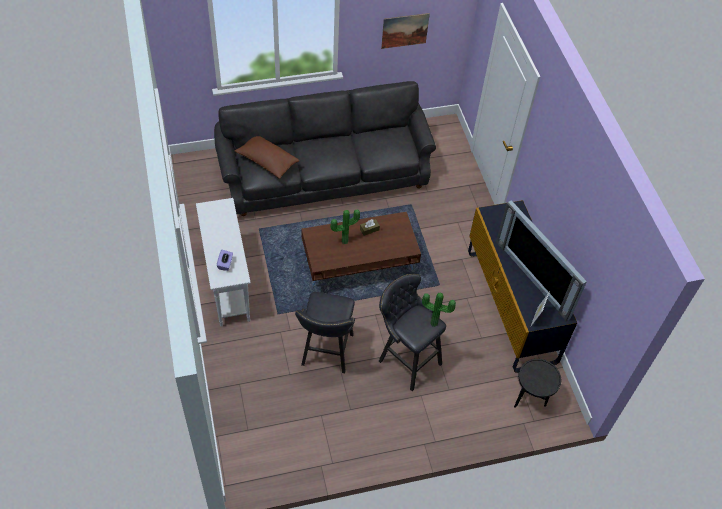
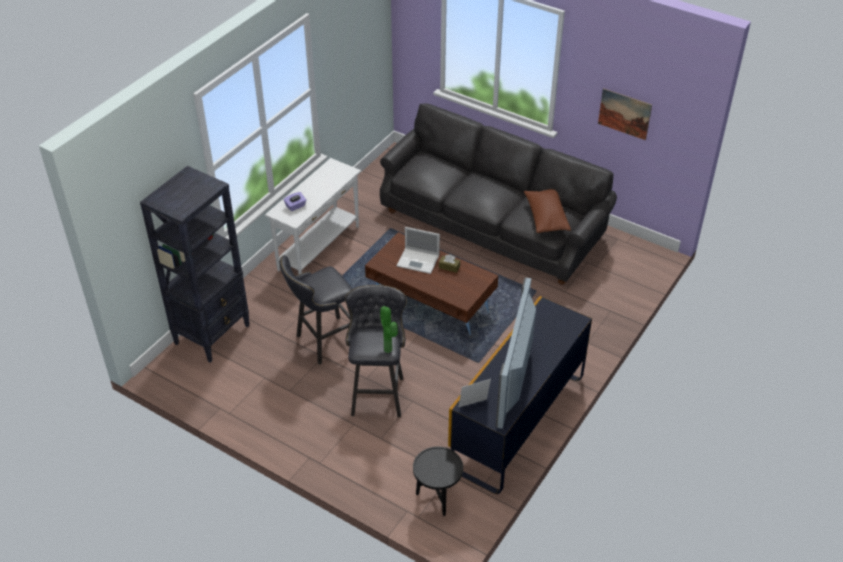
camera: 50 degrees right, 10 degrees down
brown pillow [235,136,300,179] -> brown pillow moved to [524,189,571,233]
potted plant [331,209,360,244] -> laptop [396,227,440,274]
none -> black bookcase [140,166,249,363]

